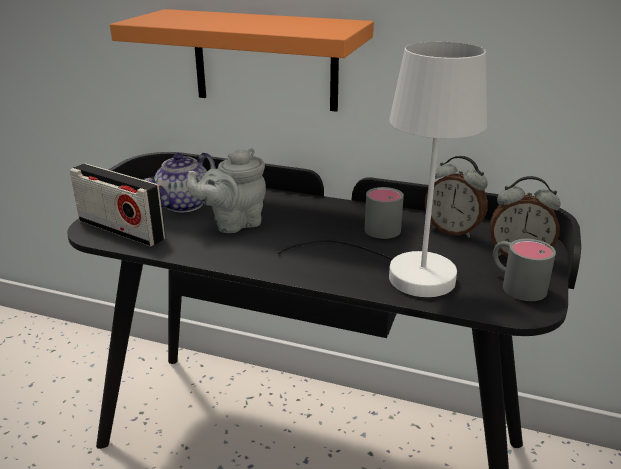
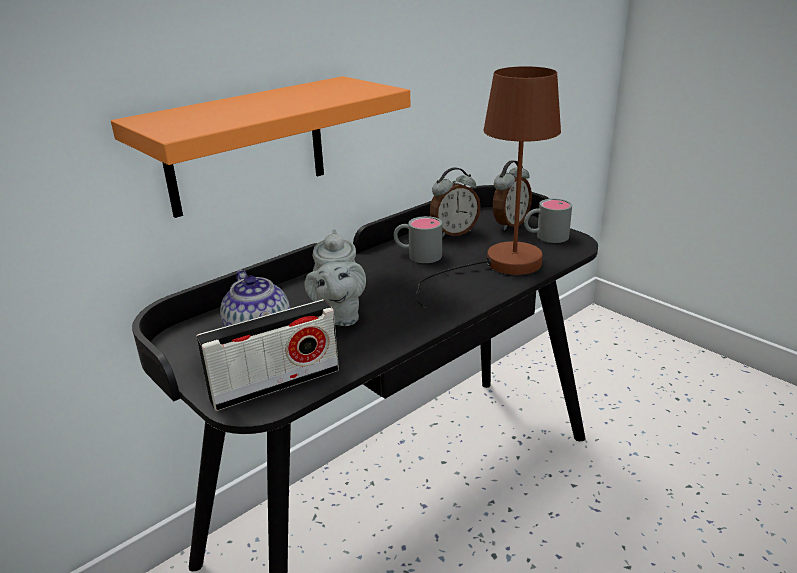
camera: 60 degrees left, 0 degrees up
white table lamp [277,42,487,298] -> brown table lamp [416,66,561,308]

